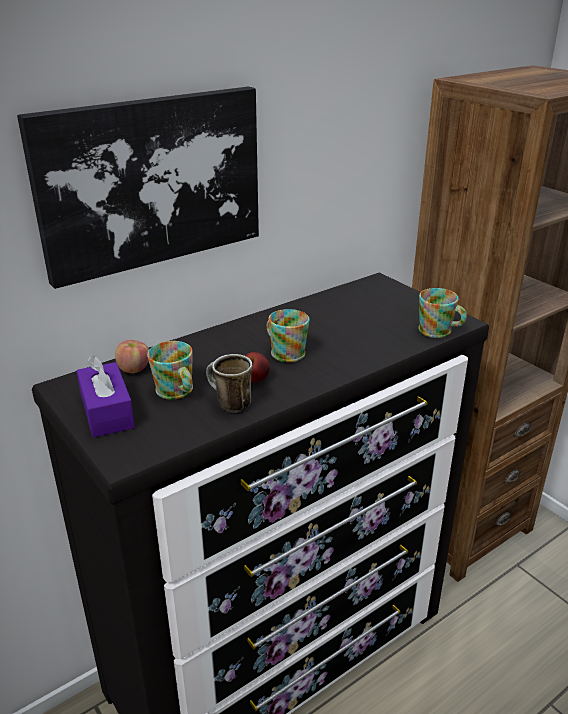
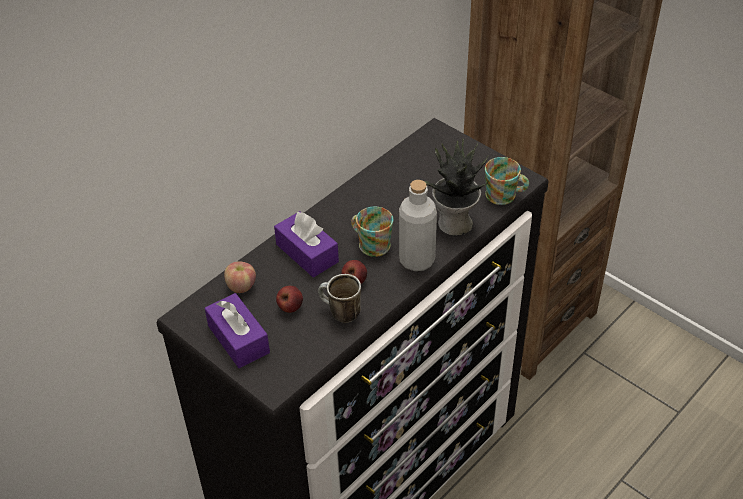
camera: 10 degrees left, 15 degrees up
picture [17,87,259,289] -> none
mug [147,341,193,400] -> apple [276,286,303,313]
none -> purple tissue box [274,211,339,277]
none -> grey bottle [399,180,437,271]
none -> potted plant [424,139,489,236]

